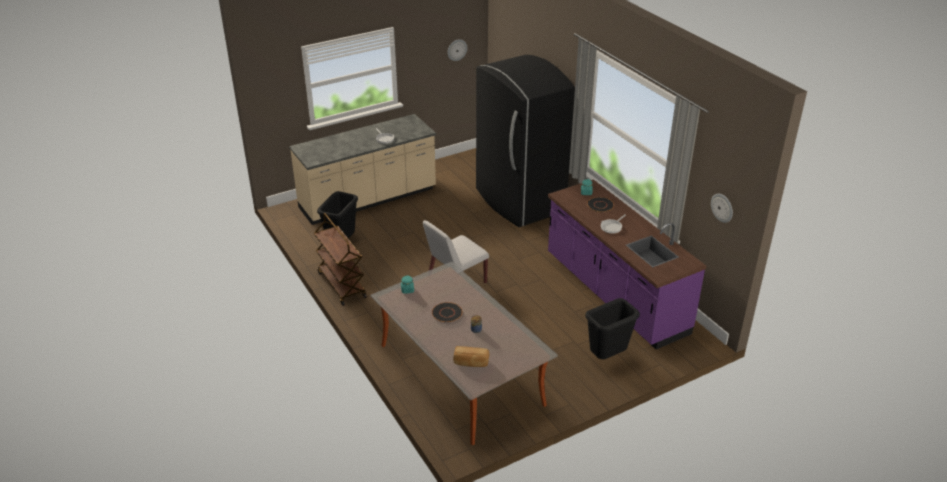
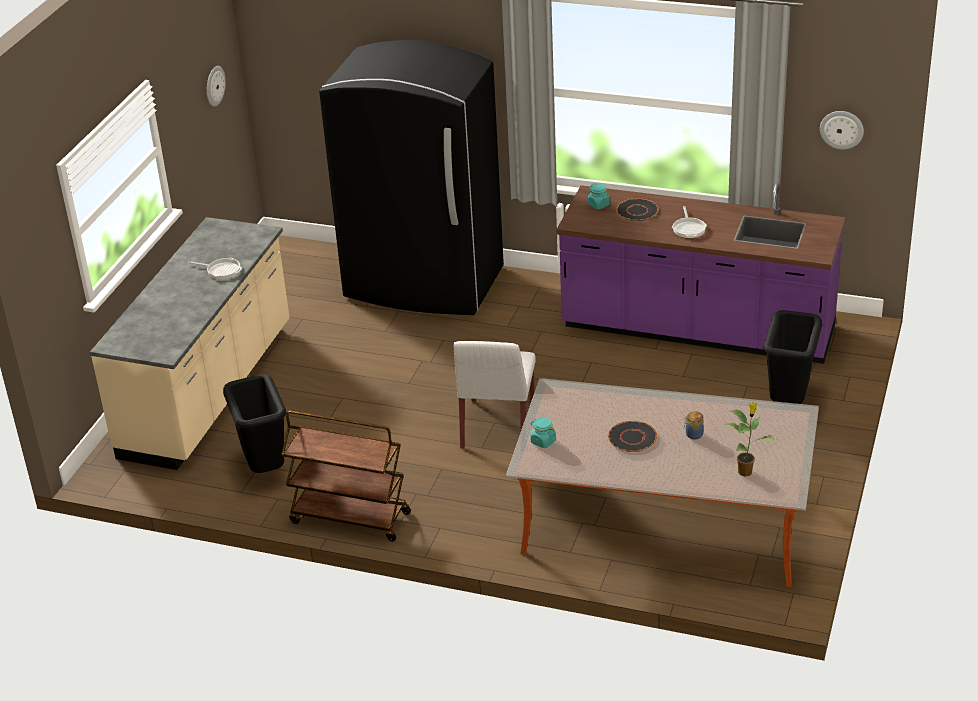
camera: 40 degrees left, 0 degrees up
bread [453,346,489,367] -> potted plant [725,402,776,477]

